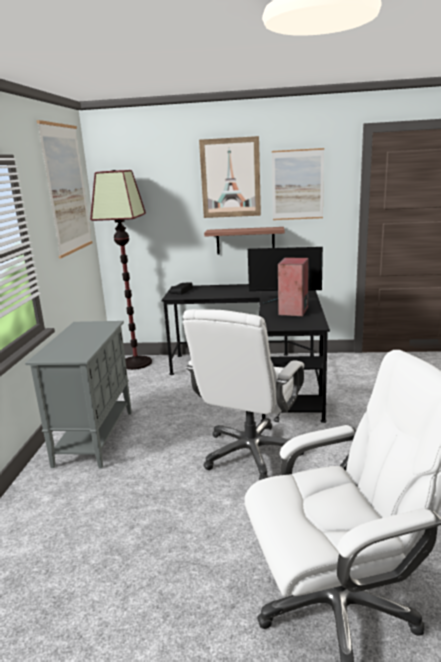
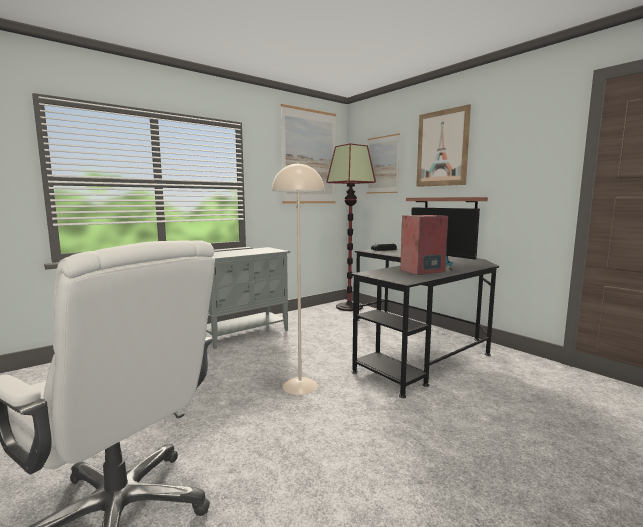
camera: 45 degrees right, 10 degrees down
white office chair [183,309,304,480] -> beige floor lamp [272,162,324,395]
picture [272,148,324,220] -> picture moved to [366,133,400,194]

